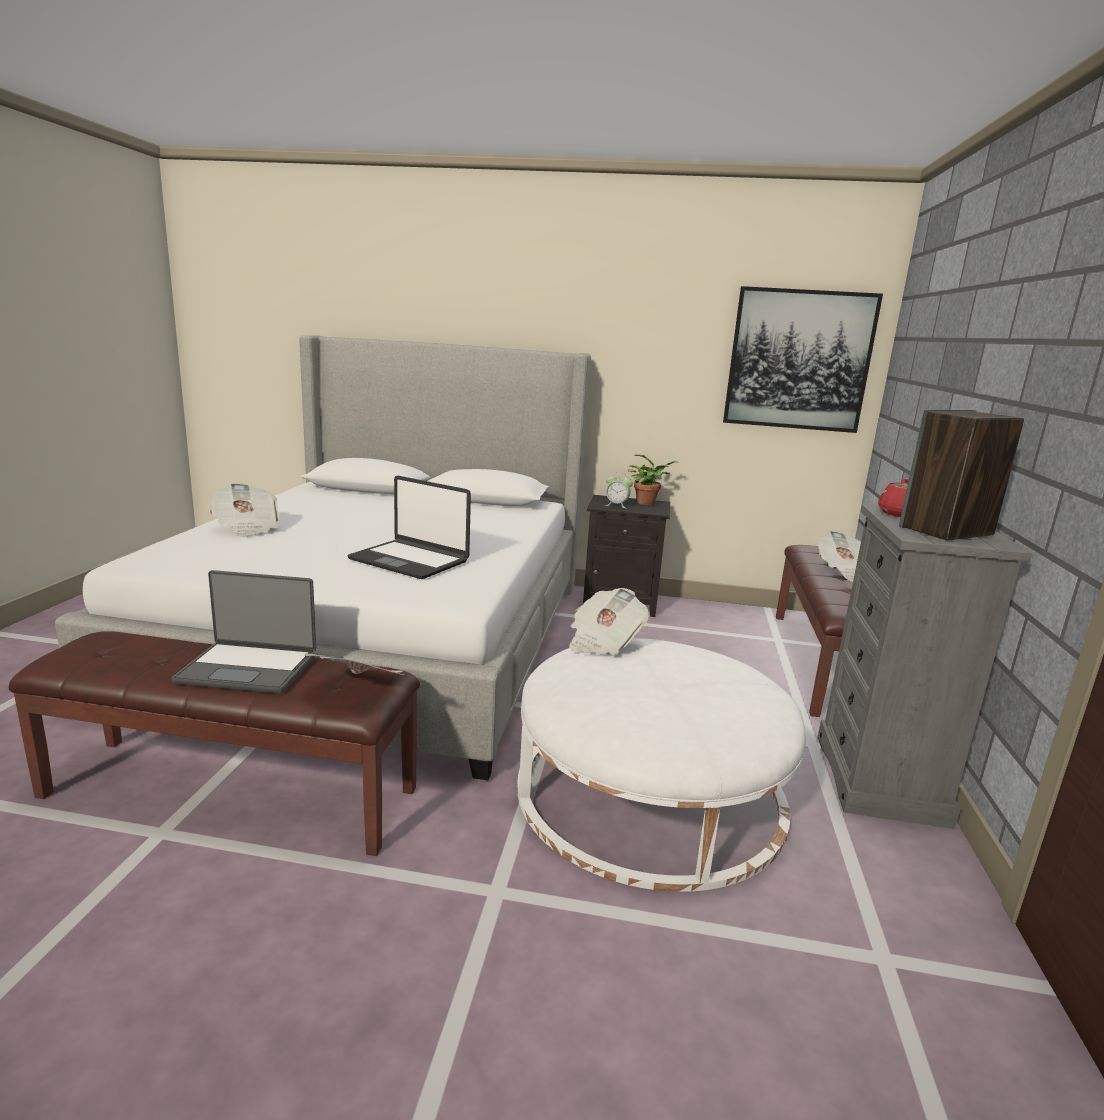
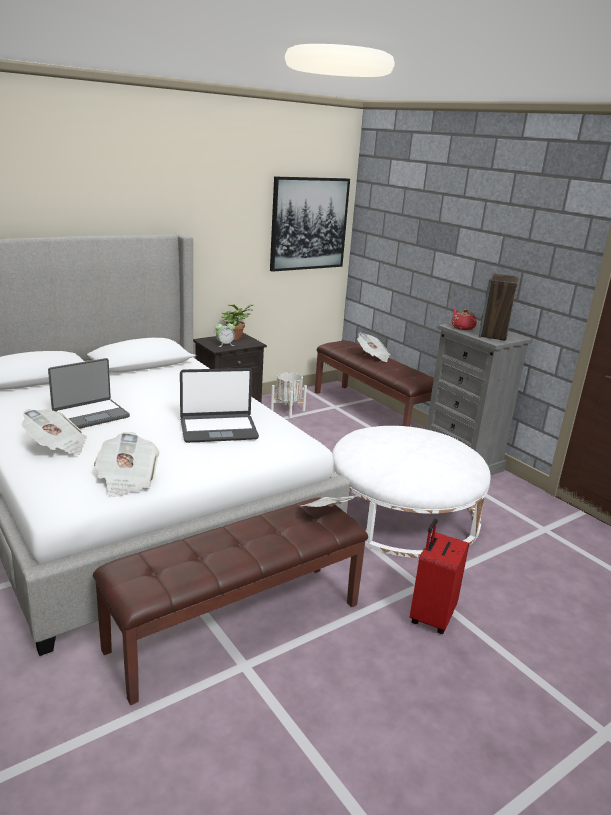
camera: 45 degrees left, 5 degrees up
laptop [172,570,316,694] -> laptop moved to [48,358,130,429]
newspaper [569,588,649,655] -> newspaper moved to [94,432,160,497]
none -> white planter [271,372,307,418]
none -> red suitcase [410,519,469,634]

